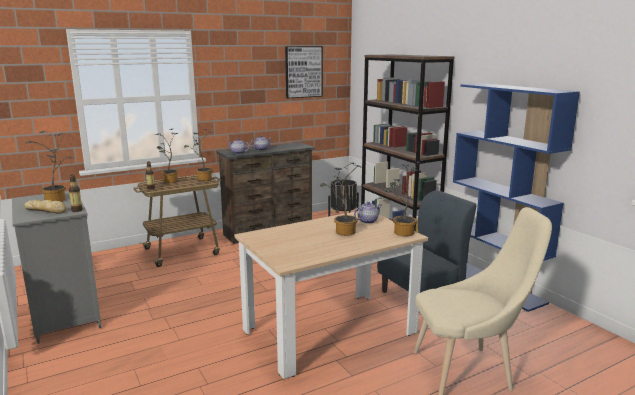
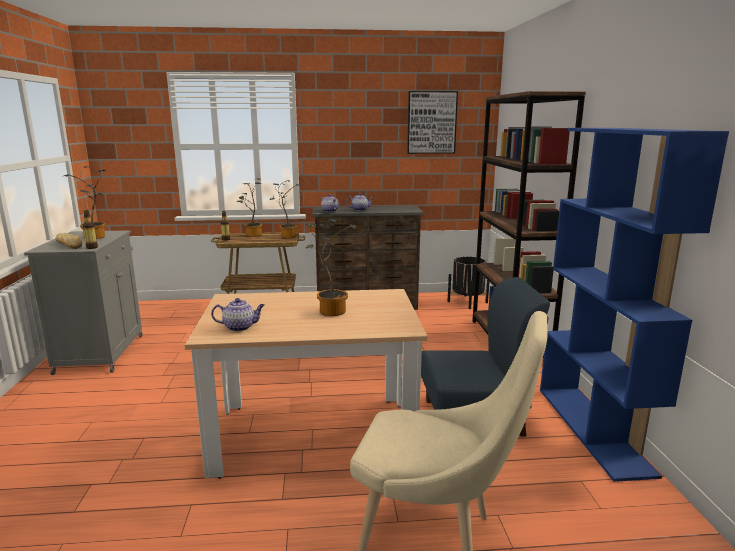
camera: 25 degrees right, 0 degrees up
teapot [354,202,382,224] -> teapot moved to [211,298,265,331]
potted plant [383,161,422,236] -> none

